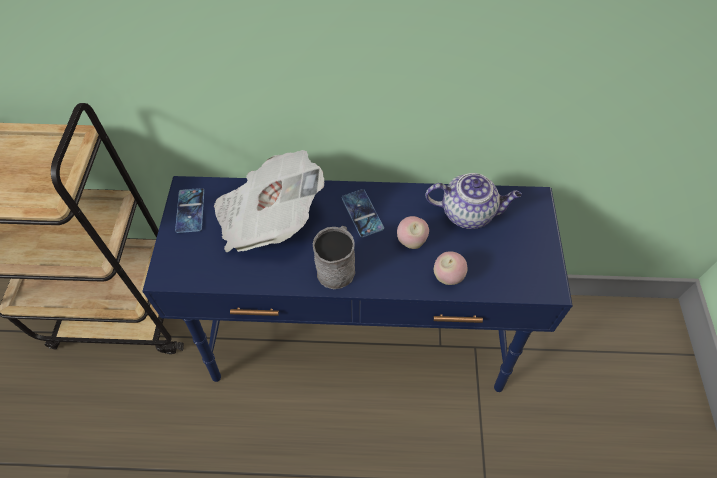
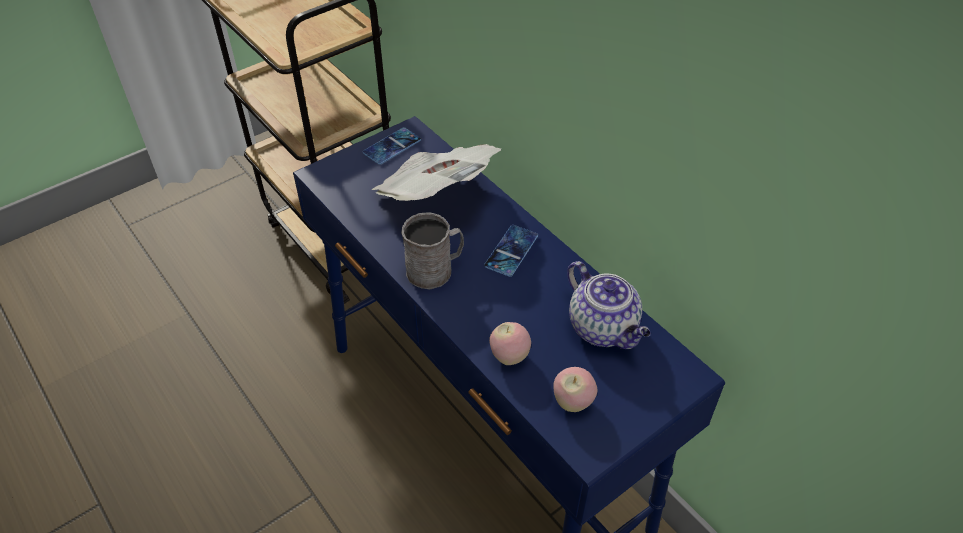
camera: 50 degrees right, 10 degrees down
apple [397,216,429,249] -> apple moved to [554,367,597,412]

